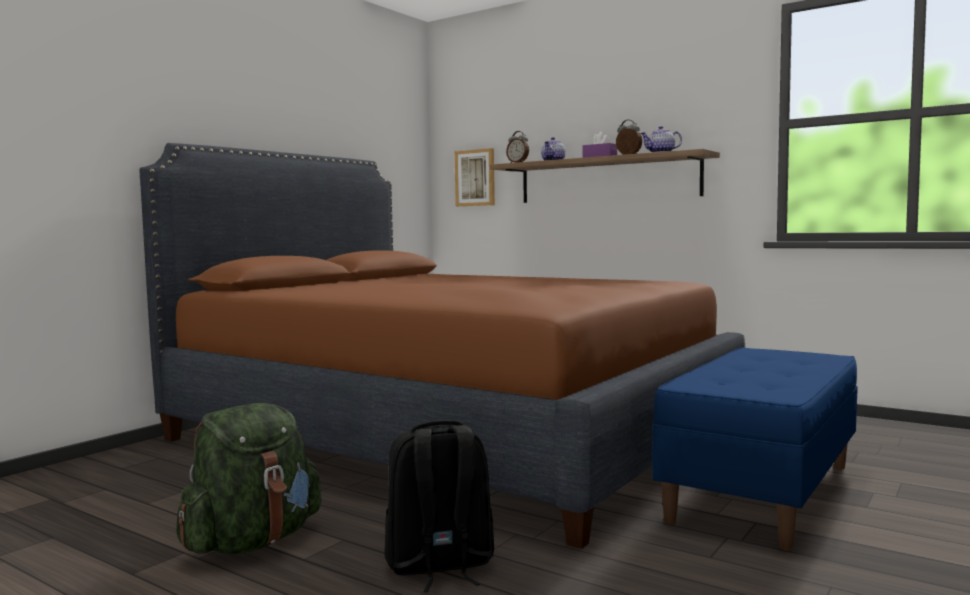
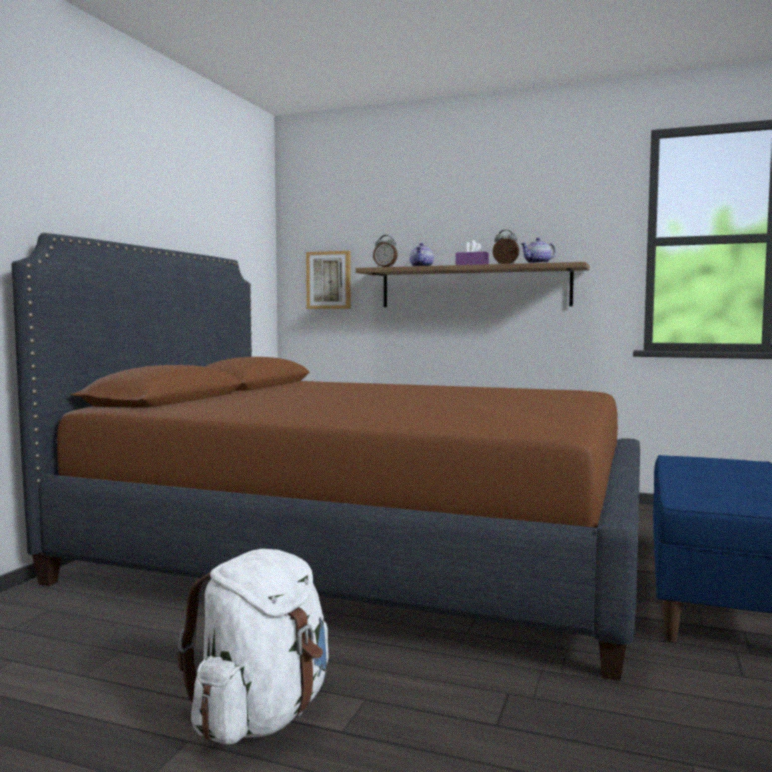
camera: 15 degrees left, 0 degrees up
green backpack [176,403,322,554] -> white backpack [178,549,329,745]
black backpack [384,420,494,592] -> none

